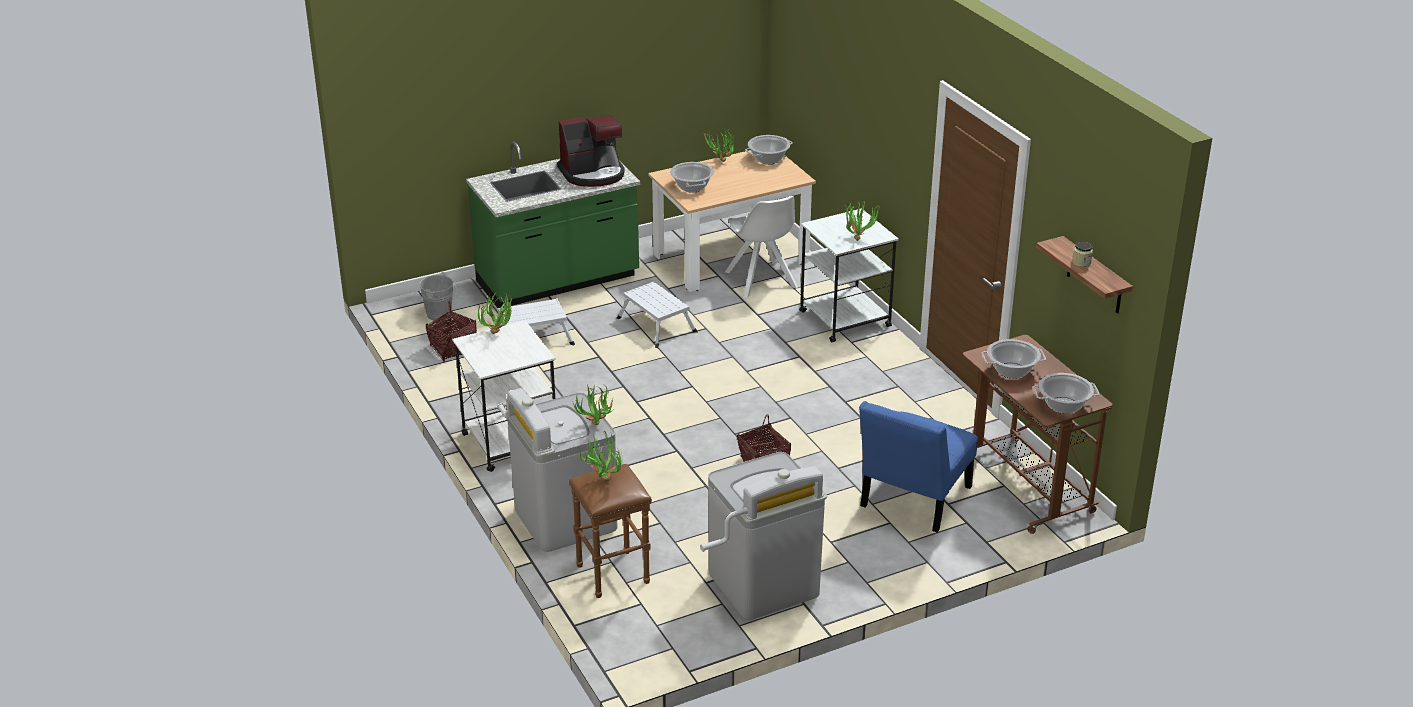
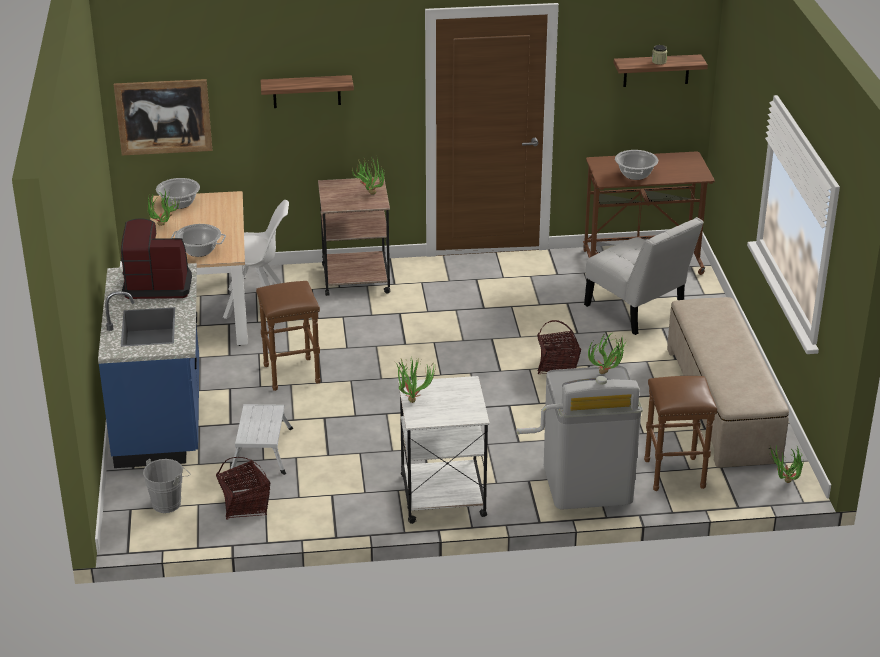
camera: 70 degrees left, 0 degrees up
green counter [466,142,640,308] -> blue counter [98,263,199,468]
coffee machine [557,115,624,187] -> coffee machine turned 90 degrees counterclockwise [121,218,192,299]
potted plant [579,431,623,481] -> potted plant moved to [769,444,804,483]
white step ladder [616,282,698,348] -> brown stool [256,281,321,391]
grey washing machine [700,452,827,620] -> beige bench [667,297,789,468]
white cart [799,208,899,342] -> brown cart [318,177,391,296]
blue chair [859,401,978,532] -> white chair [584,217,704,335]
cooking pot [1033,373,1099,414] -> none
none -> picture [114,79,212,155]
none -> shelf [260,75,354,108]

